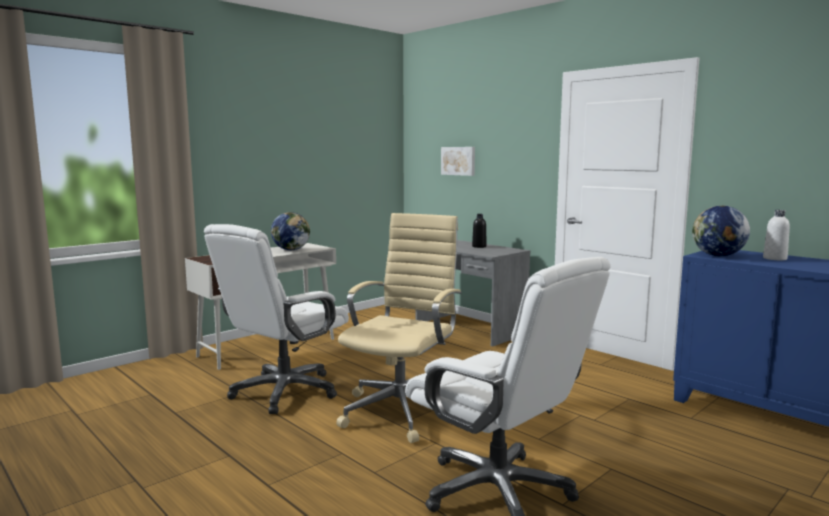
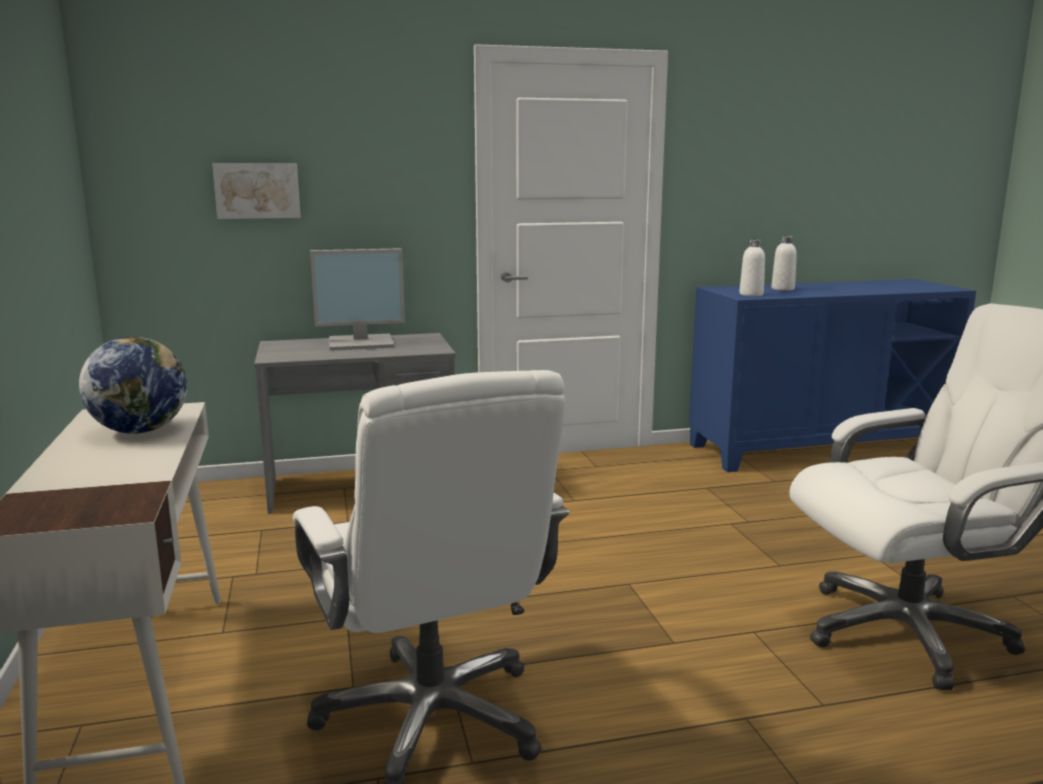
camera: 60 degrees left, 5 degrees up
beige office chair [336,213,462,443] -> none
black bottle [472,214,486,248] -> monitor [310,248,405,351]
globe [692,206,750,256] -> white bottle [739,239,765,296]

